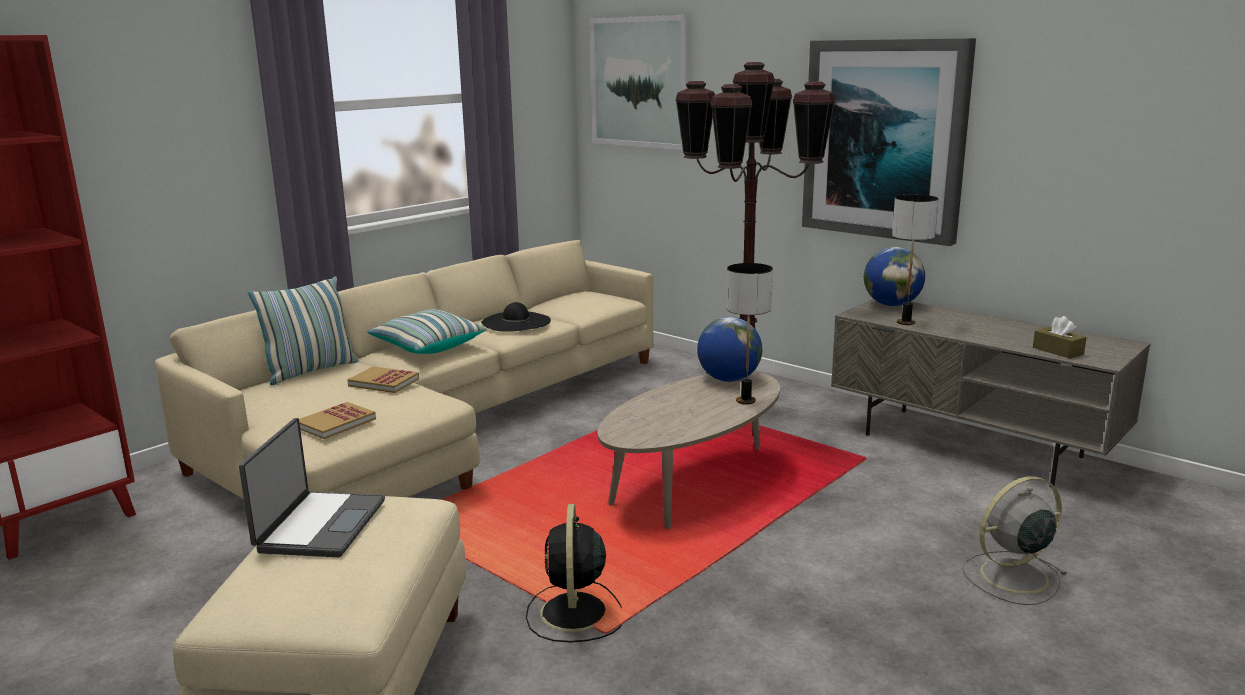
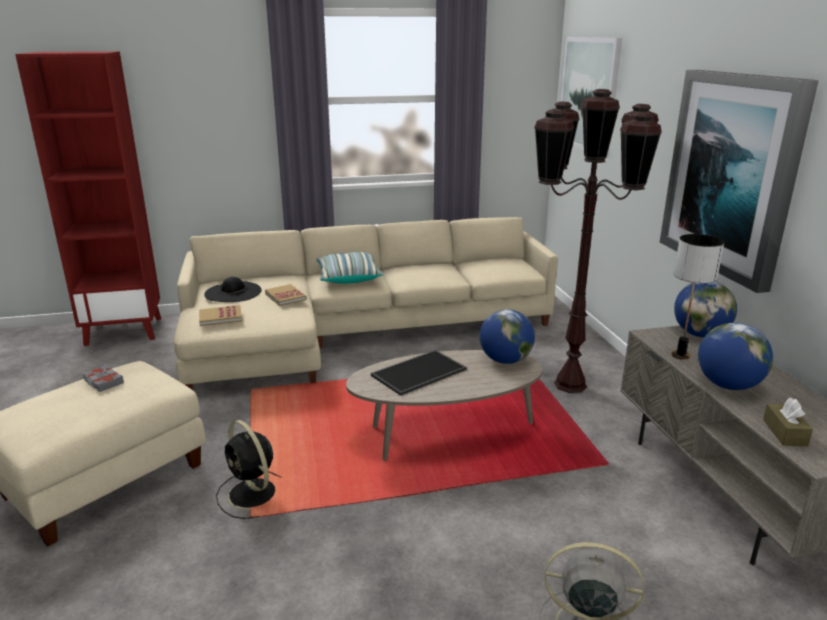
camera: 35 degrees right, 5 degrees up
laptop [239,418,385,557] -> grey book [83,364,124,392]
pillow [248,276,359,385] -> none
black hat [481,302,551,332] -> black hat moved to [205,277,262,302]
black fan [526,504,622,642] -> black fan turned 75 degrees counterclockwise [216,420,282,519]
table lamp [726,263,773,404] -> none
none -> tray [371,350,467,396]
none -> globe [698,323,773,390]

